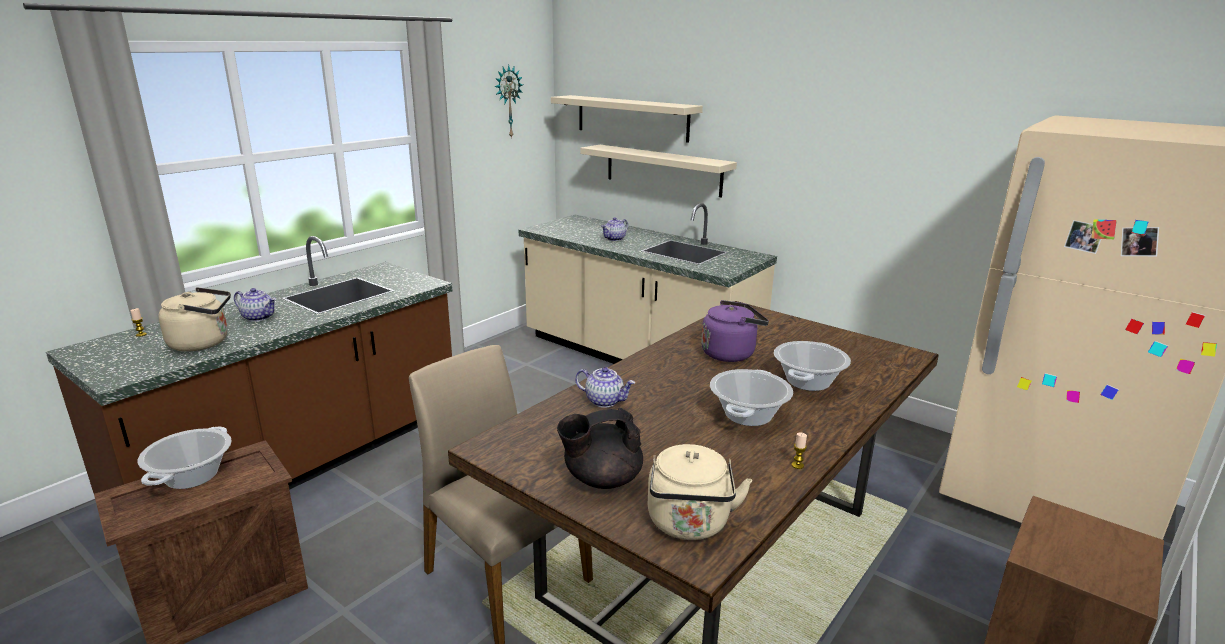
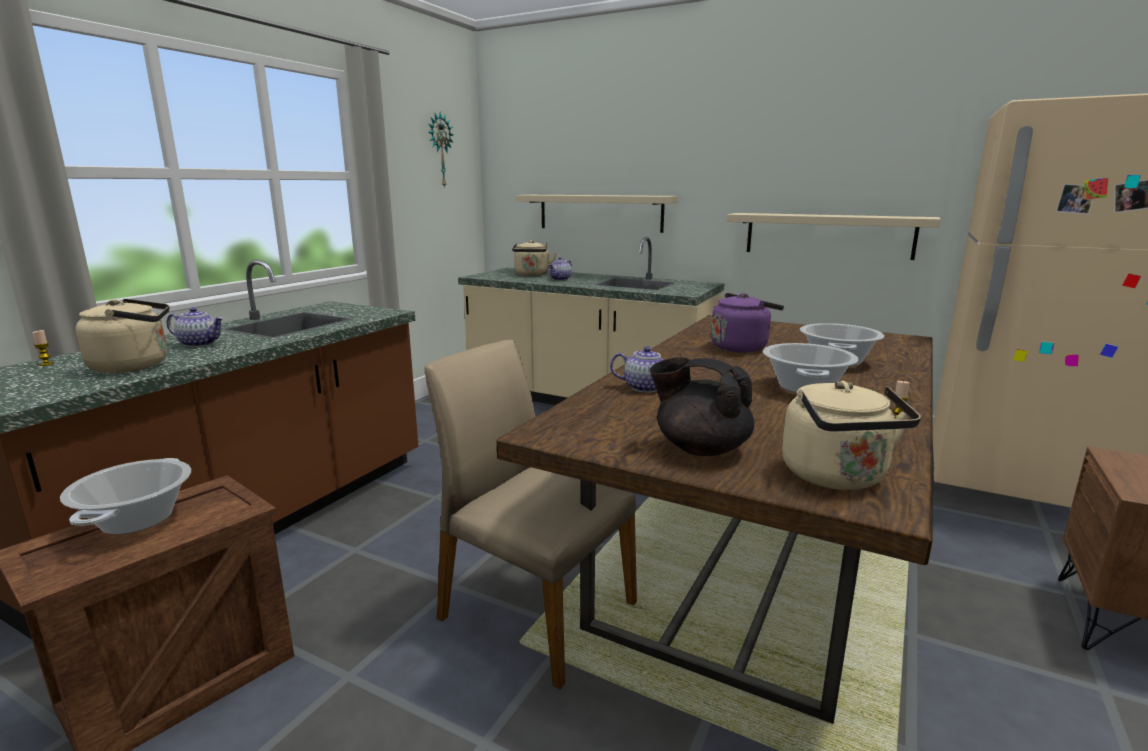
camera: 10 degrees left, 5 degrees down
beige shelf [551,95,703,143] -> beige shelf moved to [726,213,941,260]
black teapot [557,408,643,489] -> black teapot turned 60 degrees clockwise [650,357,754,456]
none -> beige kettle [512,240,557,276]

